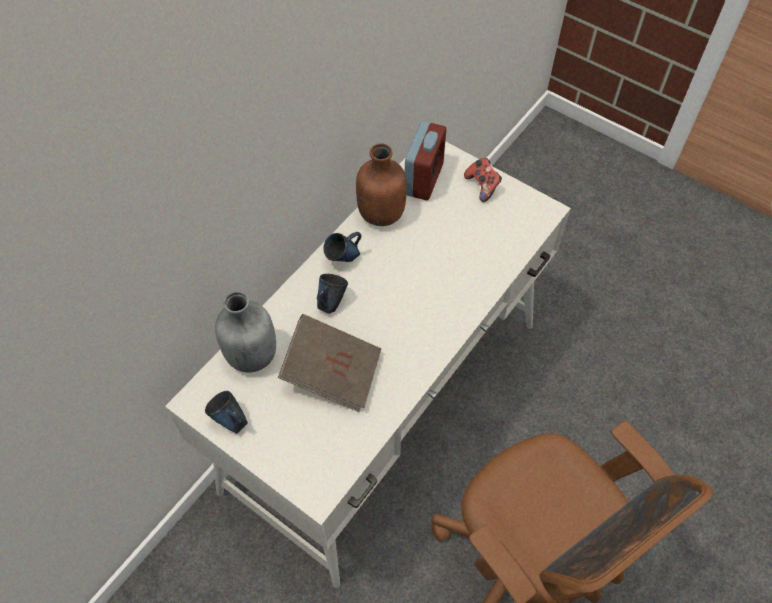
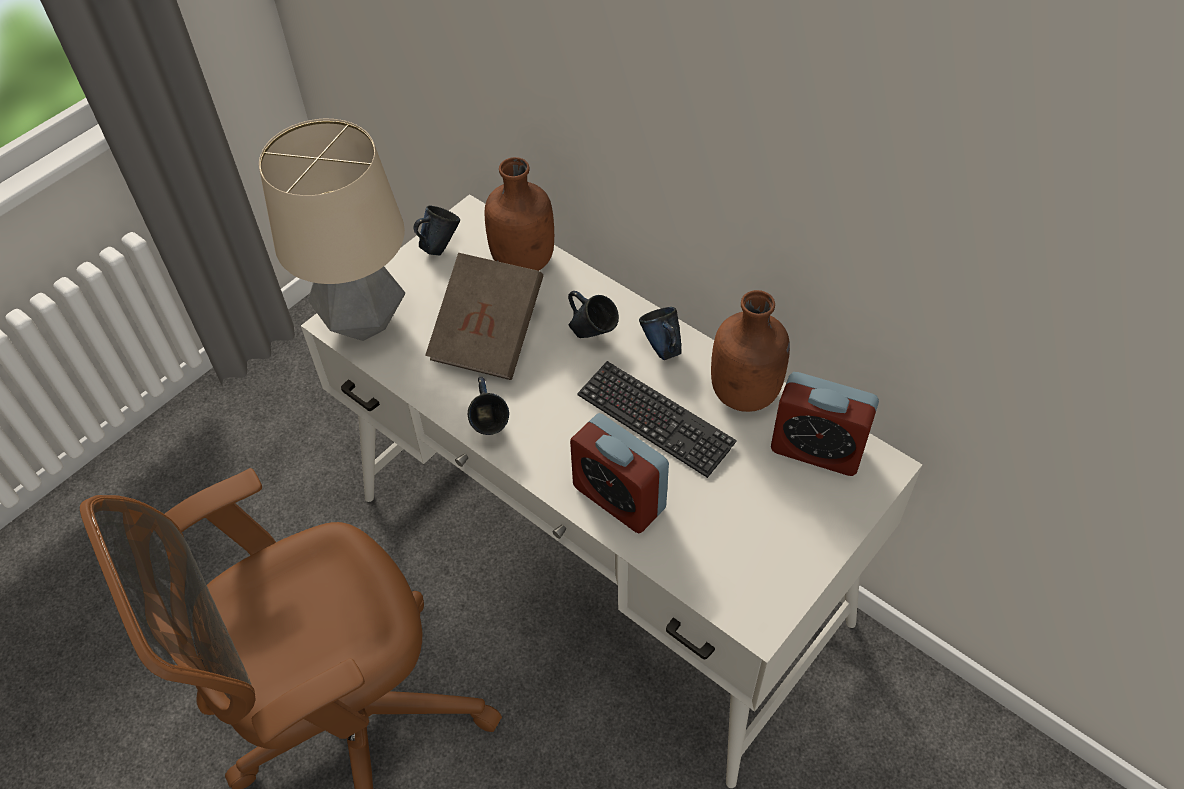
camera: 95 degrees right, 5 degrees down
grey bottle [215,291,276,372] -> brown bottle [485,157,554,271]
game controller [464,158,502,202] -> none
none -> table lamp [259,119,405,341]
none -> blue mug [468,377,509,435]
none -> alarm clock [570,413,669,534]
none -> keyboard [577,361,737,478]

